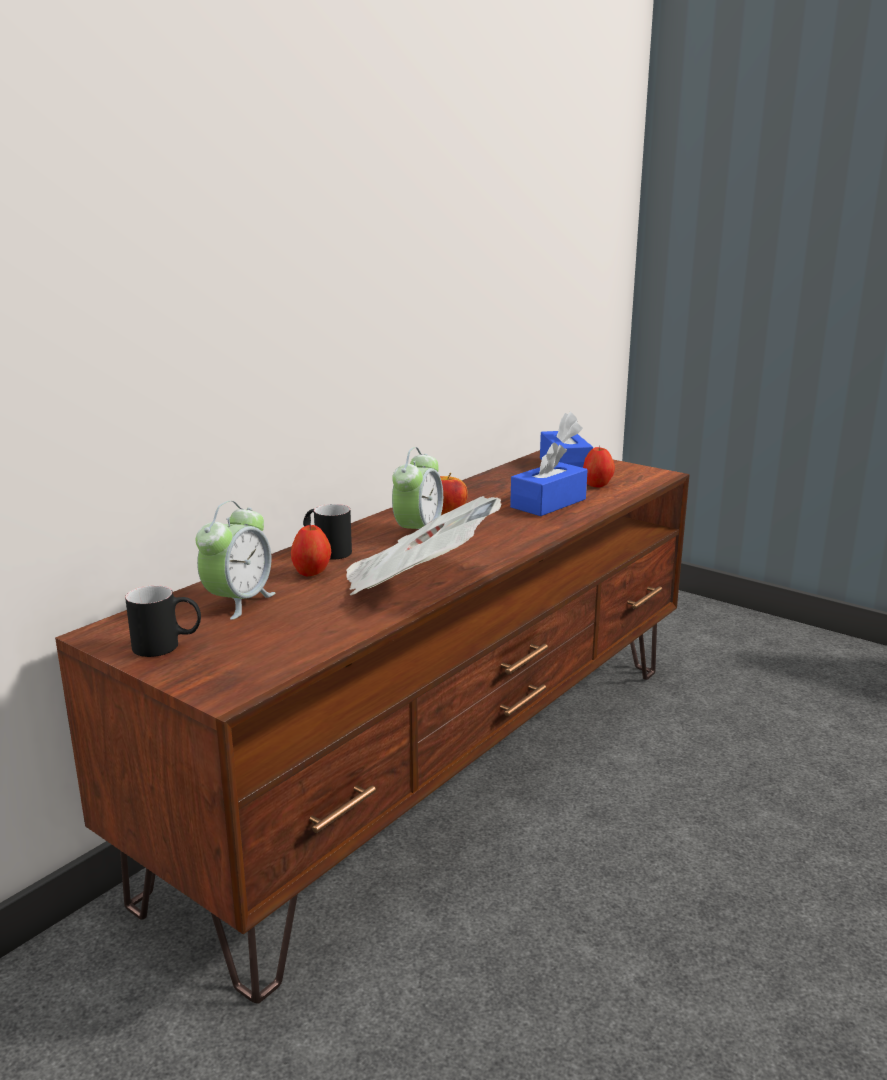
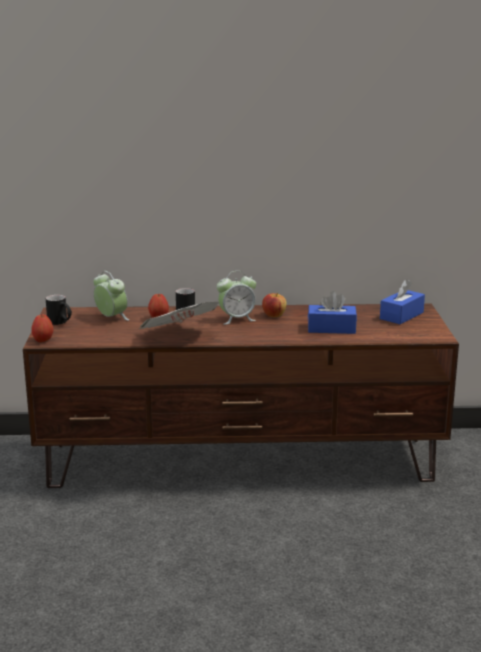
camera: 50 degrees right, 0 degrees up
alarm clock [196,501,275,620] -> alarm clock turned 120 degrees counterclockwise [93,271,129,321]
apple [583,446,615,488] -> apple moved to [31,314,53,342]

